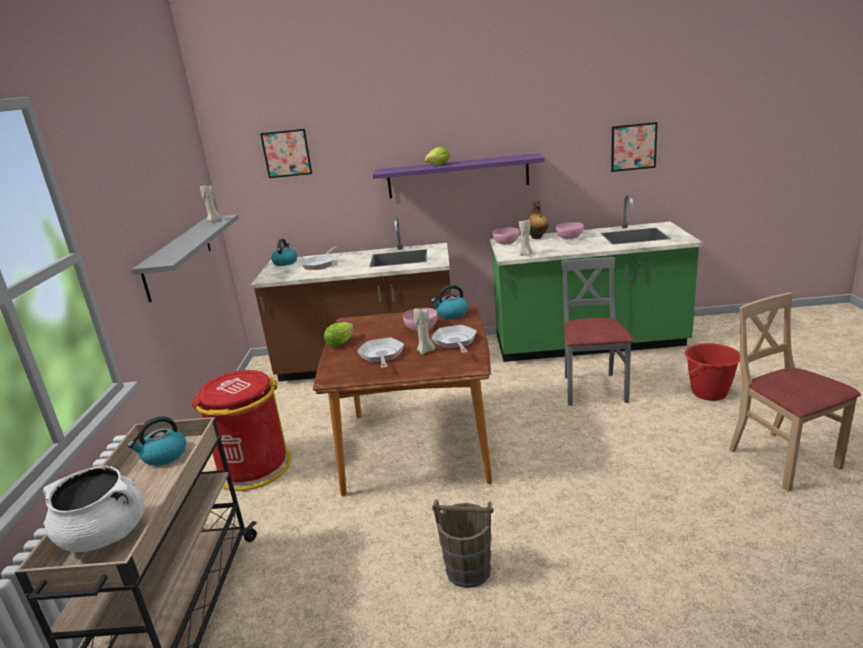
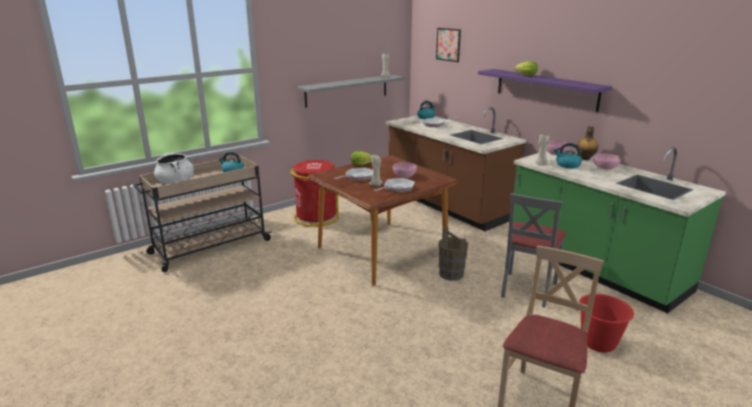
camera: 50 degrees right, 0 degrees up
kettle [431,285,468,319] -> kettle moved to [554,143,582,168]
brown bucket [432,499,493,588] -> brown bucket moved to [438,227,468,281]
grey chair [561,257,633,406] -> grey chair turned 150 degrees clockwise [501,193,566,308]
picture [611,122,658,172] -> none

